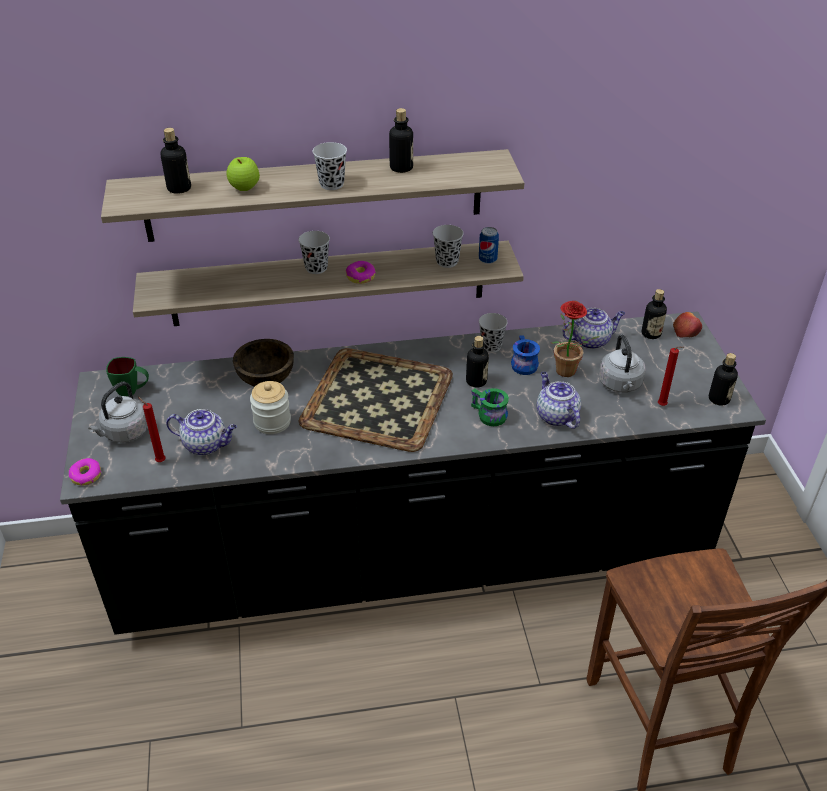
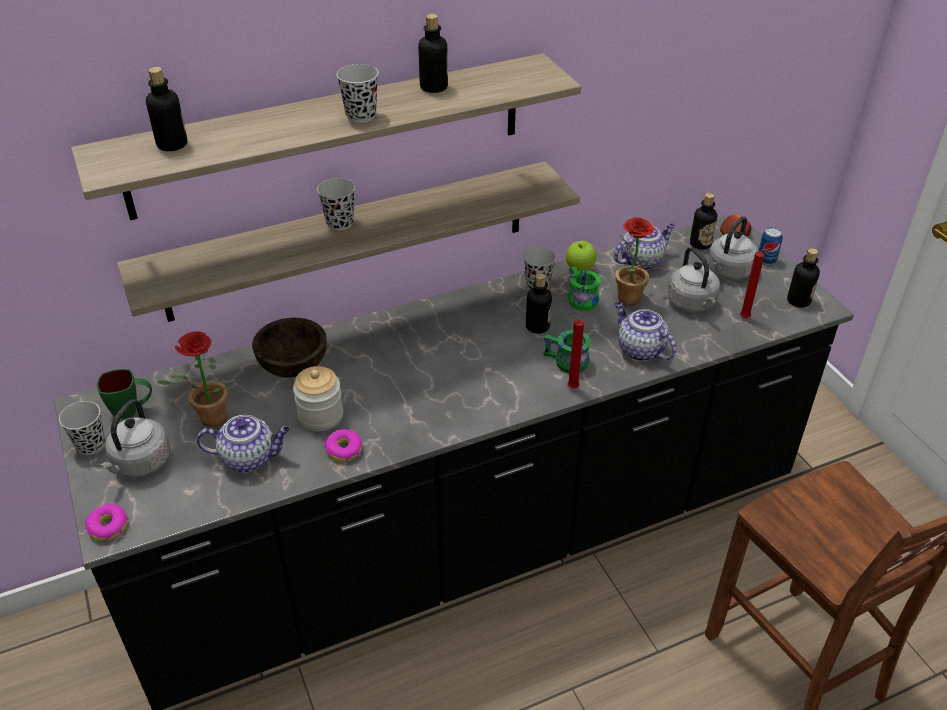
camera: 15 degrees left, 0 degrees up
red candle [138,397,166,462] -> red candle moved to [567,313,584,388]
apple [226,157,260,191] -> apple moved to [566,241,596,271]
tray [299,348,453,452] -> none
donut [346,261,376,284] -> donut moved to [324,429,362,462]
black cup [433,225,464,268] -> black cup moved to [59,401,105,455]
can [479,227,499,264] -> can moved to [758,227,783,265]
blue mug [511,335,540,375] -> green mug [568,267,601,311]
none -> potted plant [156,331,241,427]
none -> grey kettle [708,216,758,280]

